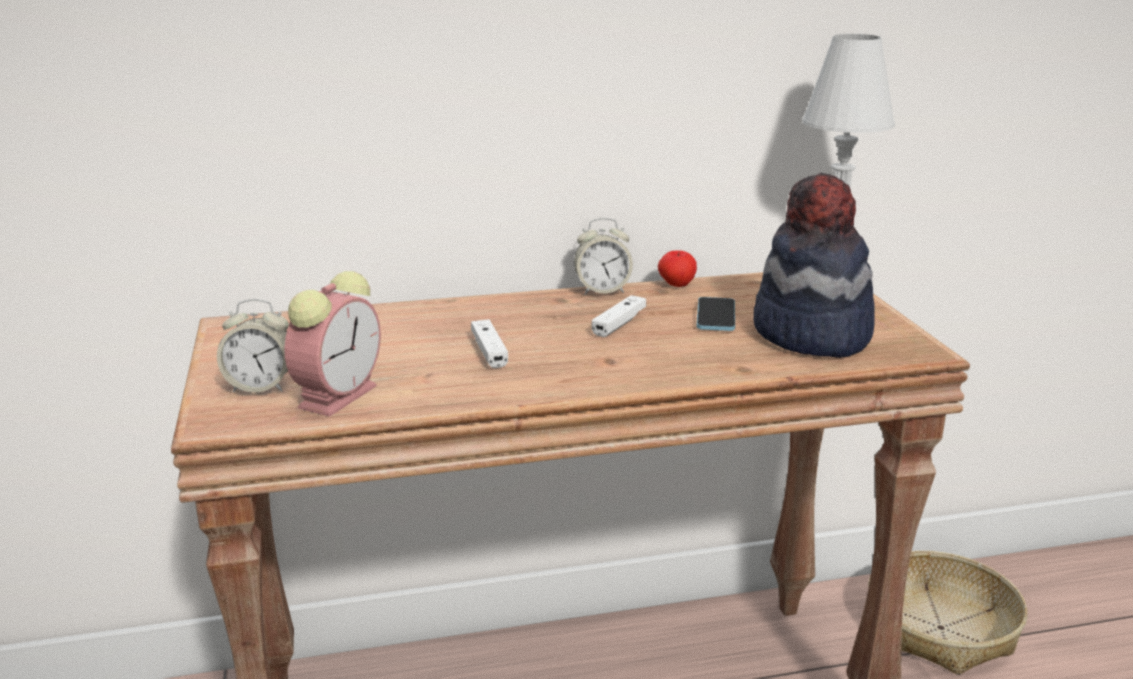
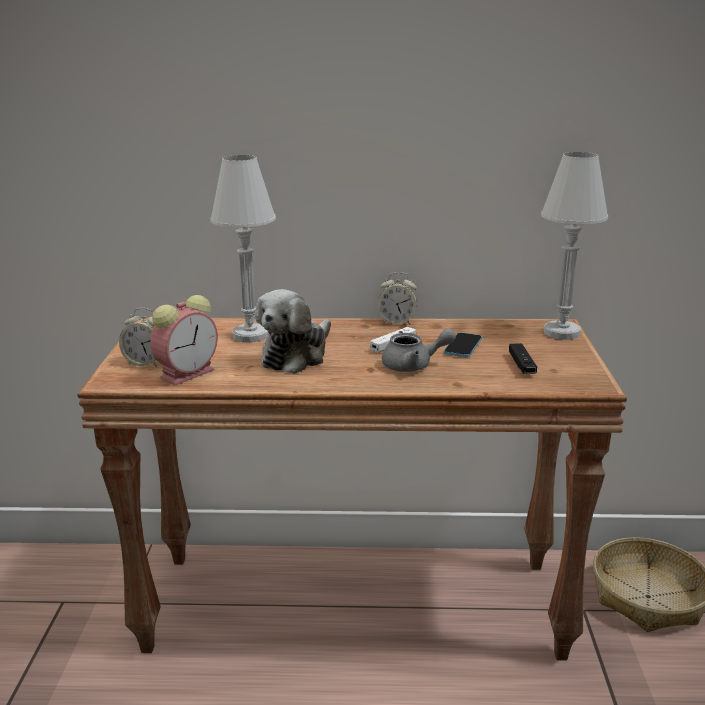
camera: 15 degrees right, 0 degrees up
white game controller [471,319,508,368] -> plush toy [255,289,331,374]
apple [658,251,697,287] -> none
hat [753,173,875,358] -> black game controller [509,343,537,374]
none -> white table lamp [210,155,276,343]
none -> grey teapot [382,328,456,372]

